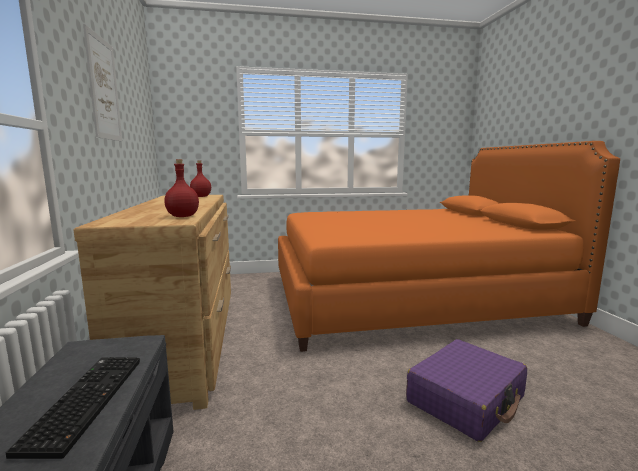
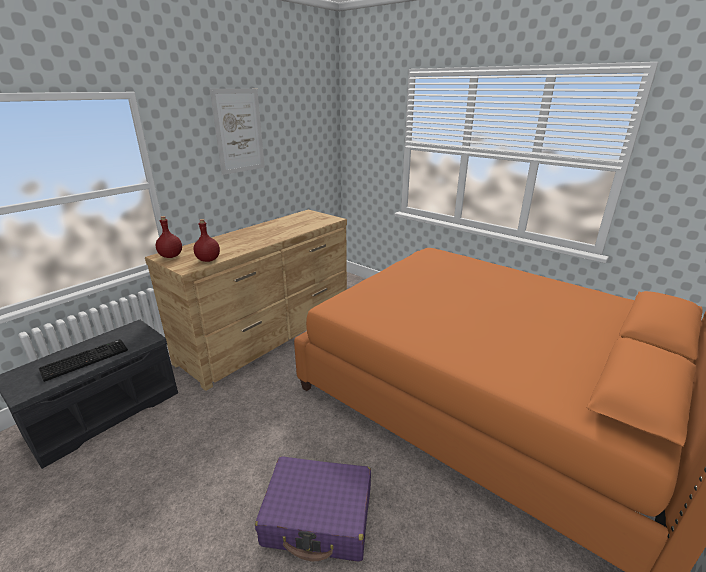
camera: 50 degrees right, 15 degrees up
red bottle [190,160,211,197] -> red bottle moved to [156,216,182,258]

